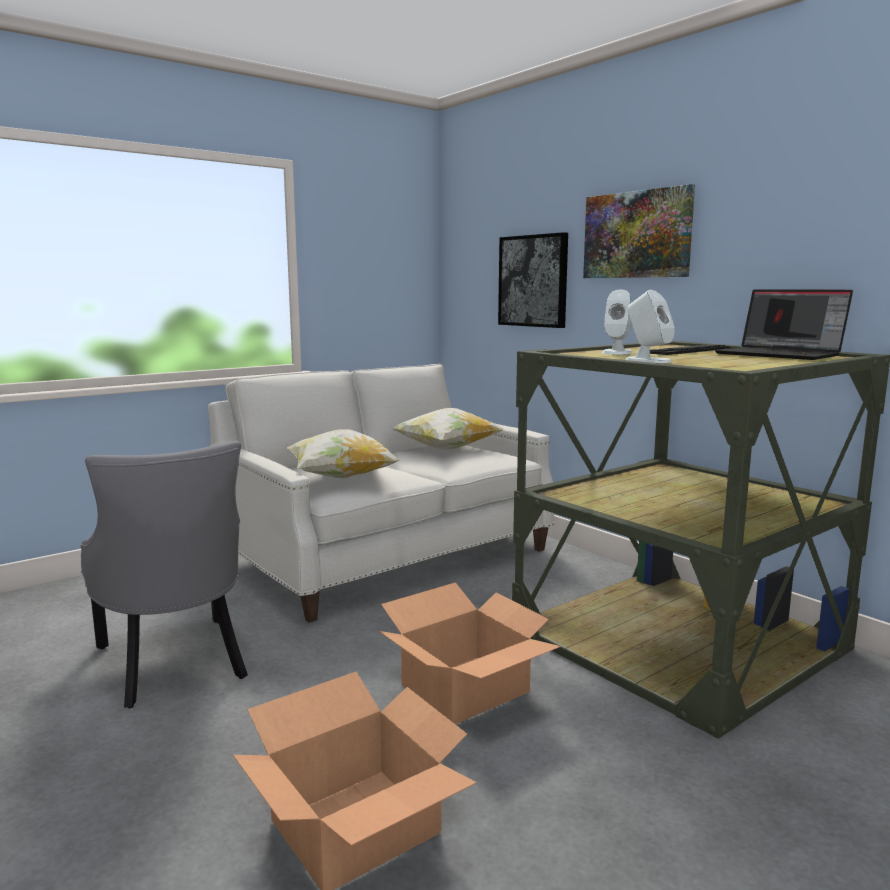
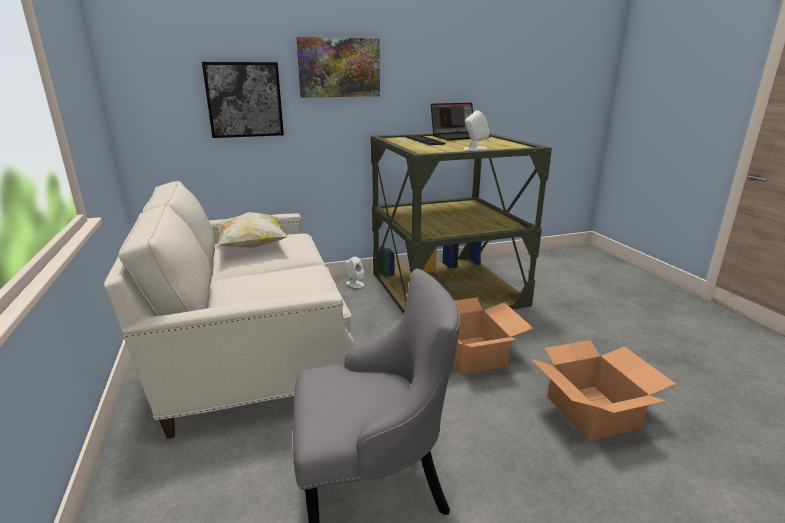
camera: 70 degrees left, 10 degrees up
pillow [286,429,400,478] -> none
white speaker [602,290,632,355] -> white speaker moved to [346,257,365,288]

